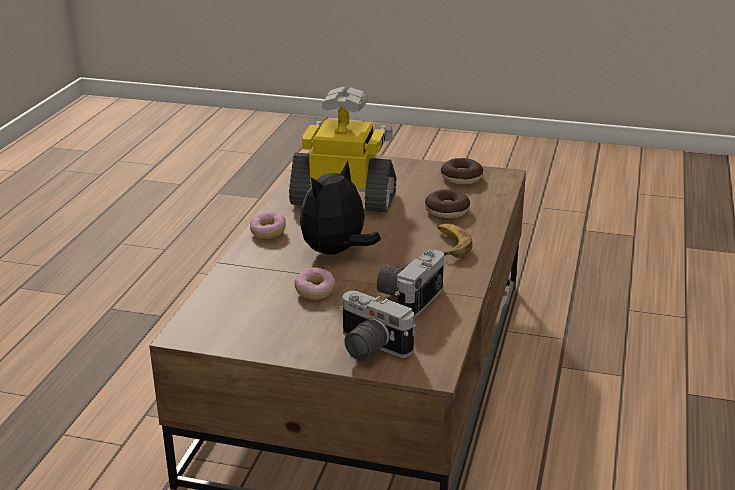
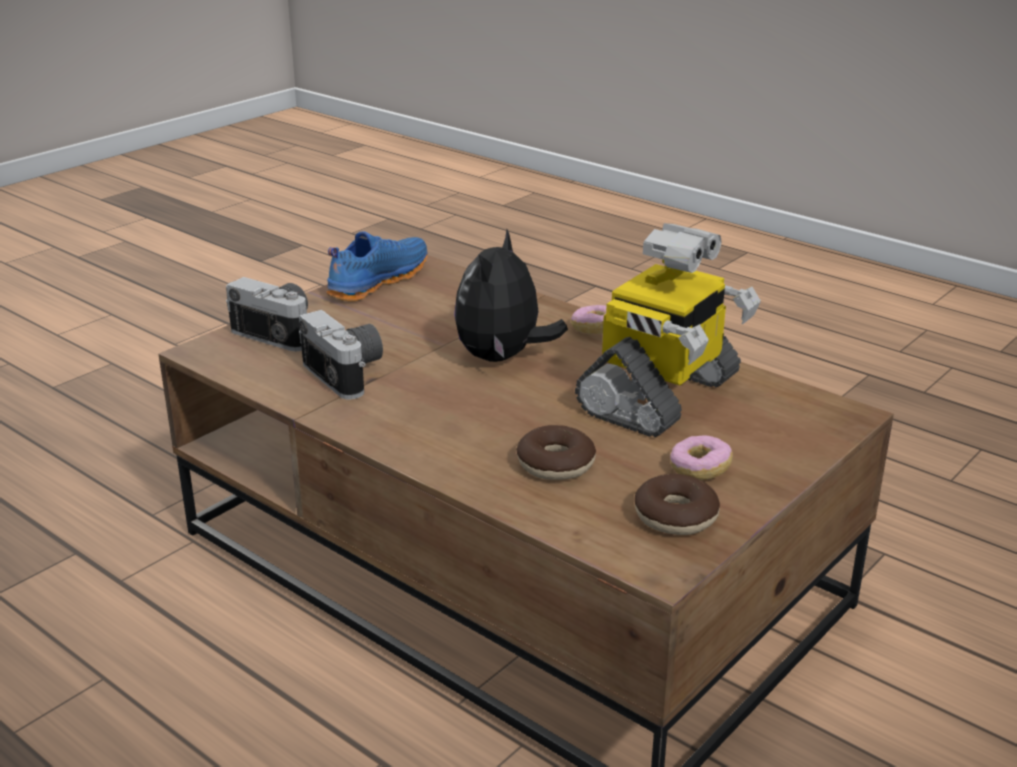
camera: 115 degrees right, 0 degrees up
donut [294,267,335,300] -> donut moved to [670,435,733,480]
plush toy [300,160,381,255] -> plush toy turned 135 degrees counterclockwise [454,229,568,362]
camera [339,291,415,361] -> camera turned 60 degrees clockwise [226,277,308,352]
banana [437,223,473,258] -> none
none -> blue shoe [326,231,428,301]

